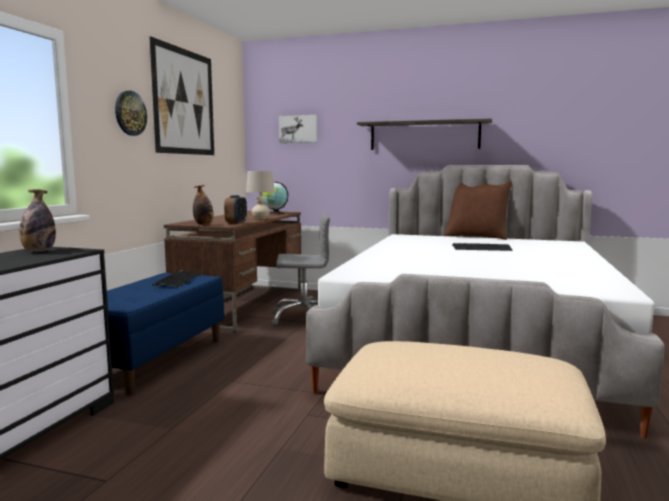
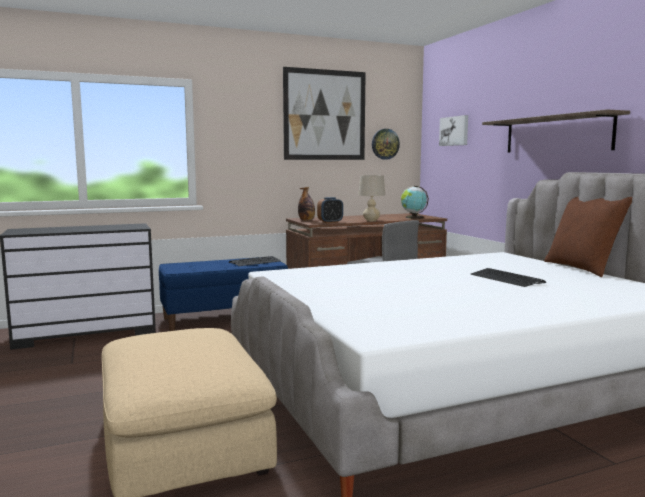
camera: 50 degrees right, 0 degrees up
bottle [19,190,56,251] -> none
wall clock [115,91,147,136] -> wall clock moved to [372,129,400,160]

